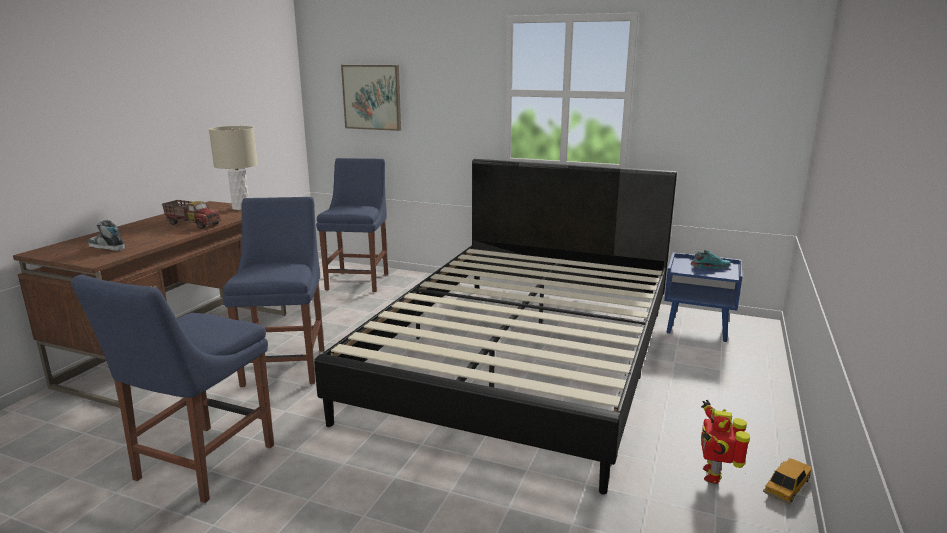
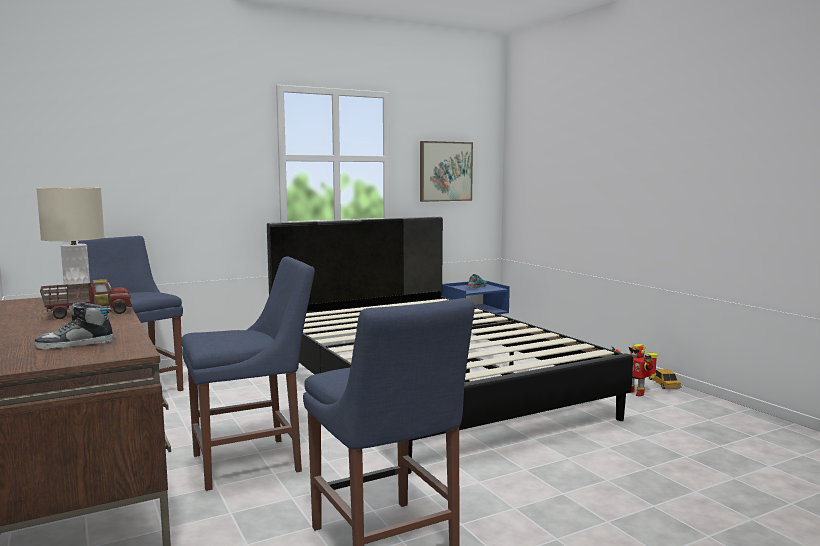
camera: 50 degrees left, 10 degrees down
blue chair [223,197,324,387] -> blue chair turned 120 degrees clockwise [181,257,315,491]
picture [341,65,401,131] -> picture moved to [420,141,473,202]

